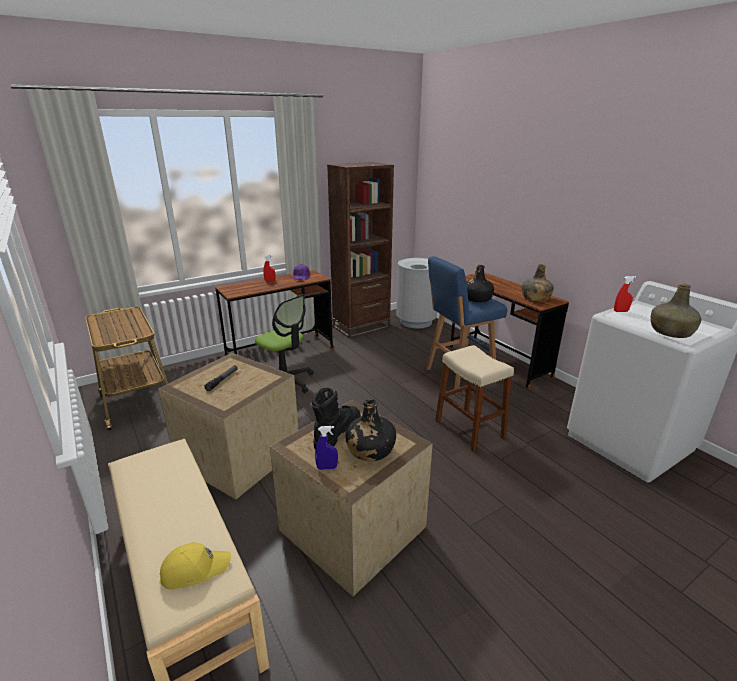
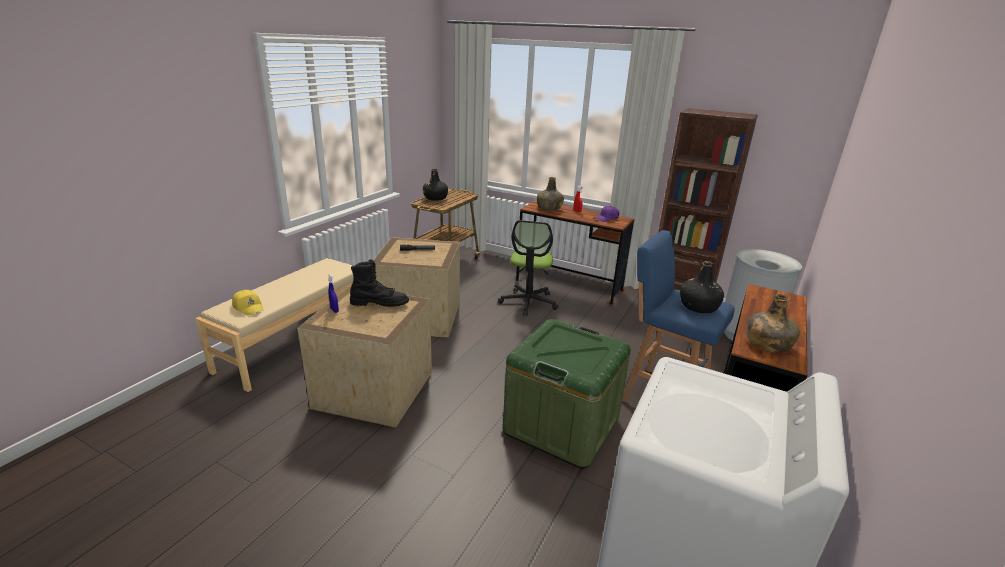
camera: 60 degrees right, 0 degrees up
black bottle [345,399,396,461] -> black bottle moved to [423,169,448,201]
beige stool [435,345,514,452] -> green storage box [503,319,631,469]
red spray bottle [614,276,636,312] -> none
green bottle [651,283,701,338] -> green bottle moved to [537,177,564,211]

